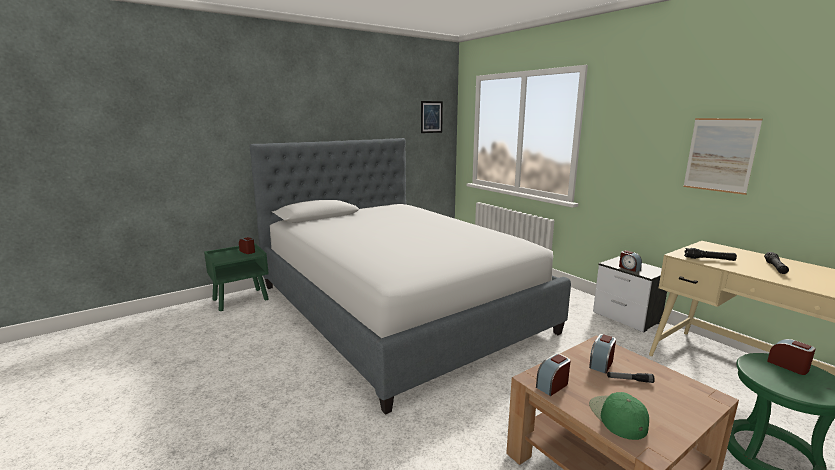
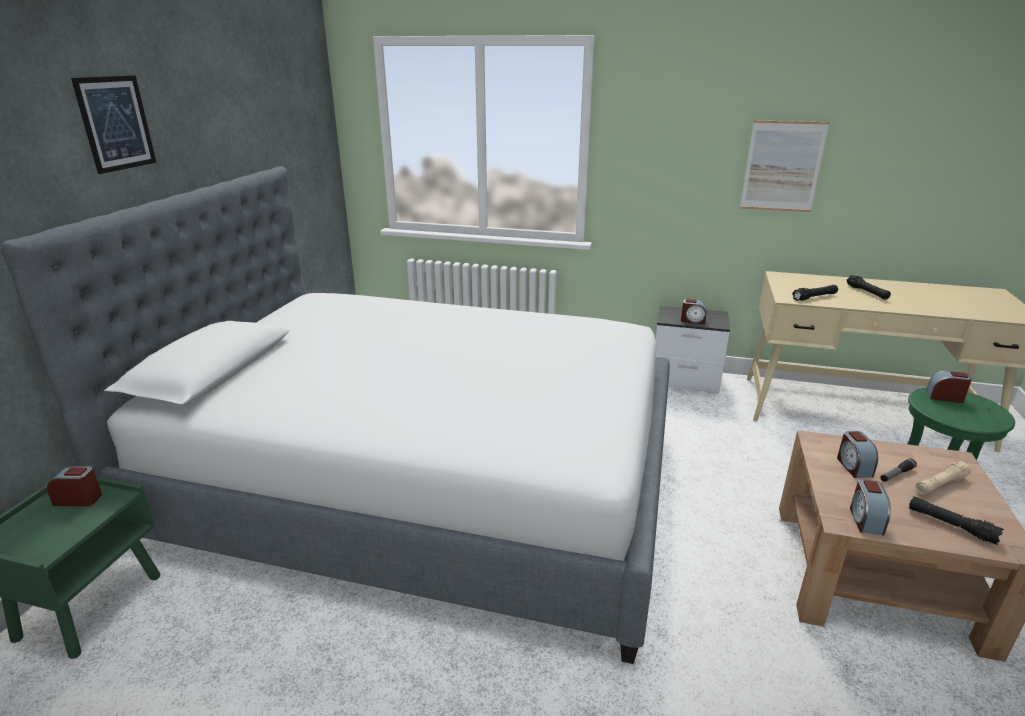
camera: 40 degrees left, 10 degrees up
picture [421,101,443,133] -> picture moved to [71,75,156,174]
green cap [589,392,649,440] -> black flashlight [909,496,1004,545]
none -> beige flashlight [916,461,971,495]

